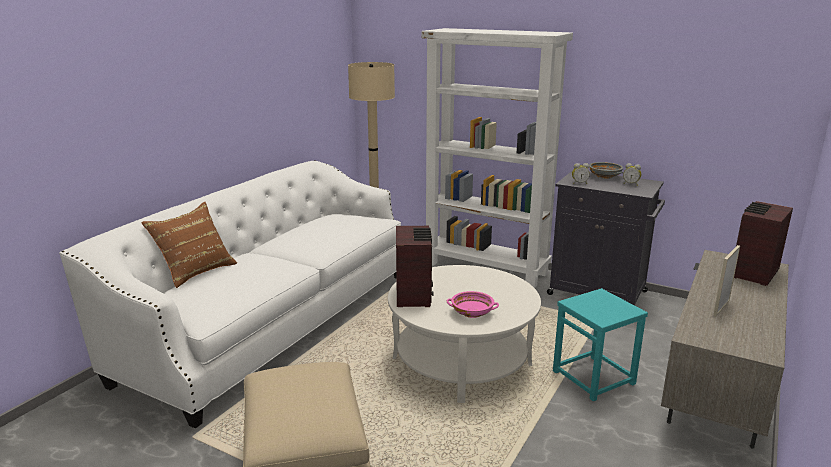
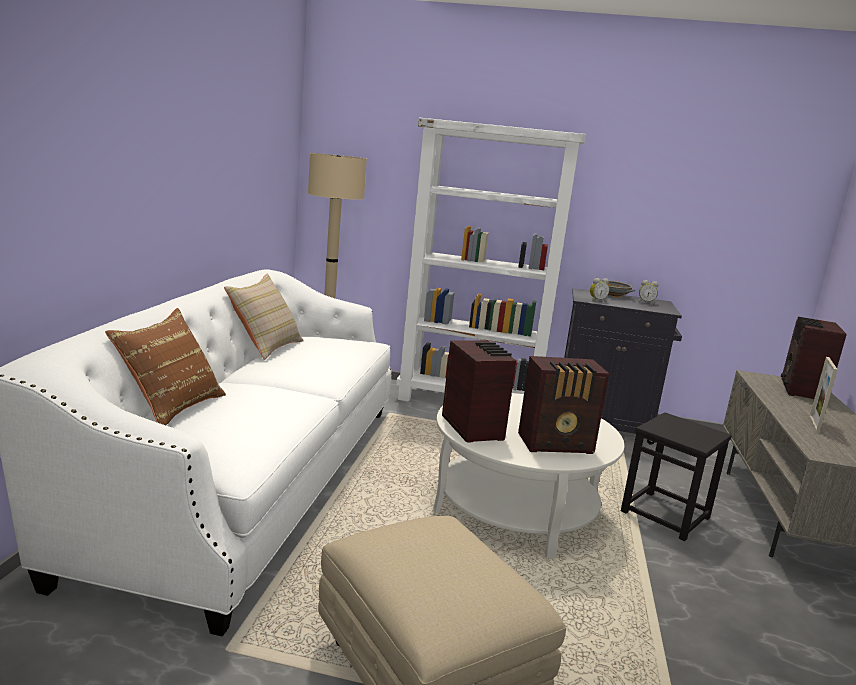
camera: 20 degrees left, 5 degrees down
pink bowl [447,291,499,318] -> radio [518,356,609,454]
turquoise stool [553,288,648,401] -> black stool [621,412,732,541]
none -> beige pillow [224,274,303,360]

